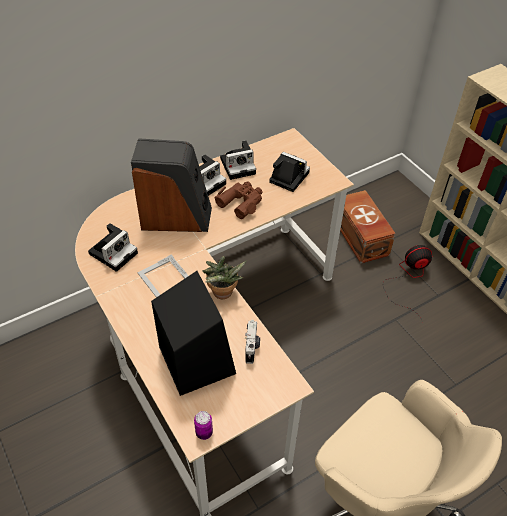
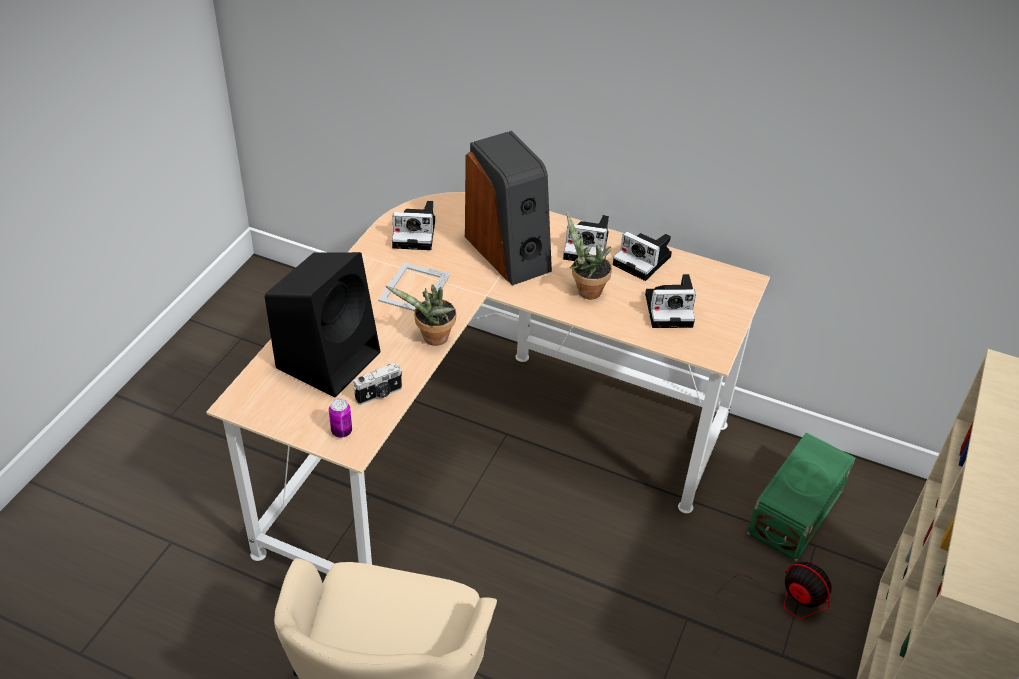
camera: 55 degrees right, 5 degrees down
can [194,411,213,440] -> can moved to [329,398,352,438]
brown binoculars [214,181,263,219] -> potted plant [566,212,612,299]
camera [269,152,310,192] -> camera turned 90 degrees clockwise [645,274,696,328]
brown storage box [340,190,396,263] -> green storage box [747,433,856,561]

